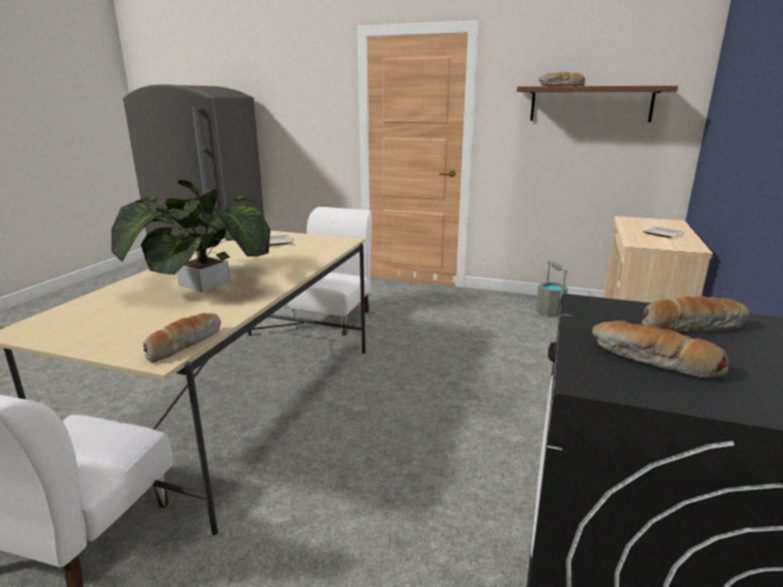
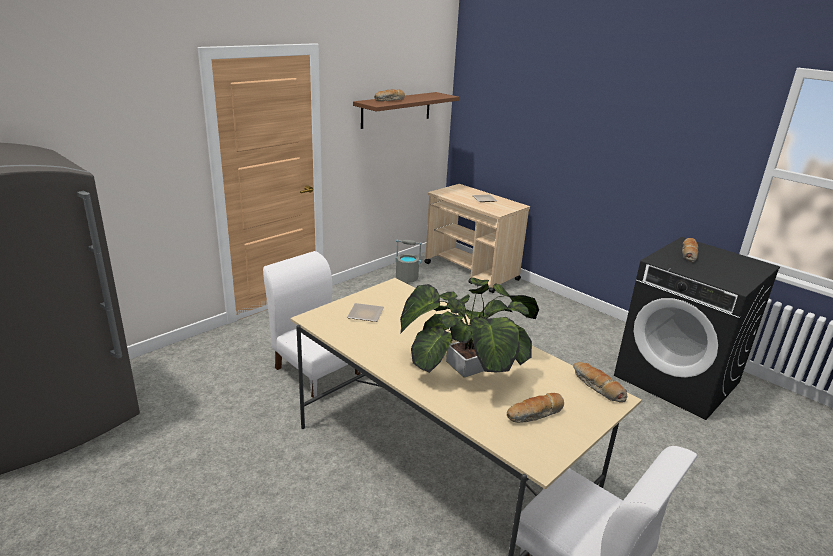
camera: 65 degrees left, 5 degrees up
bread [592,320,729,378] -> bread moved to [507,393,564,423]

